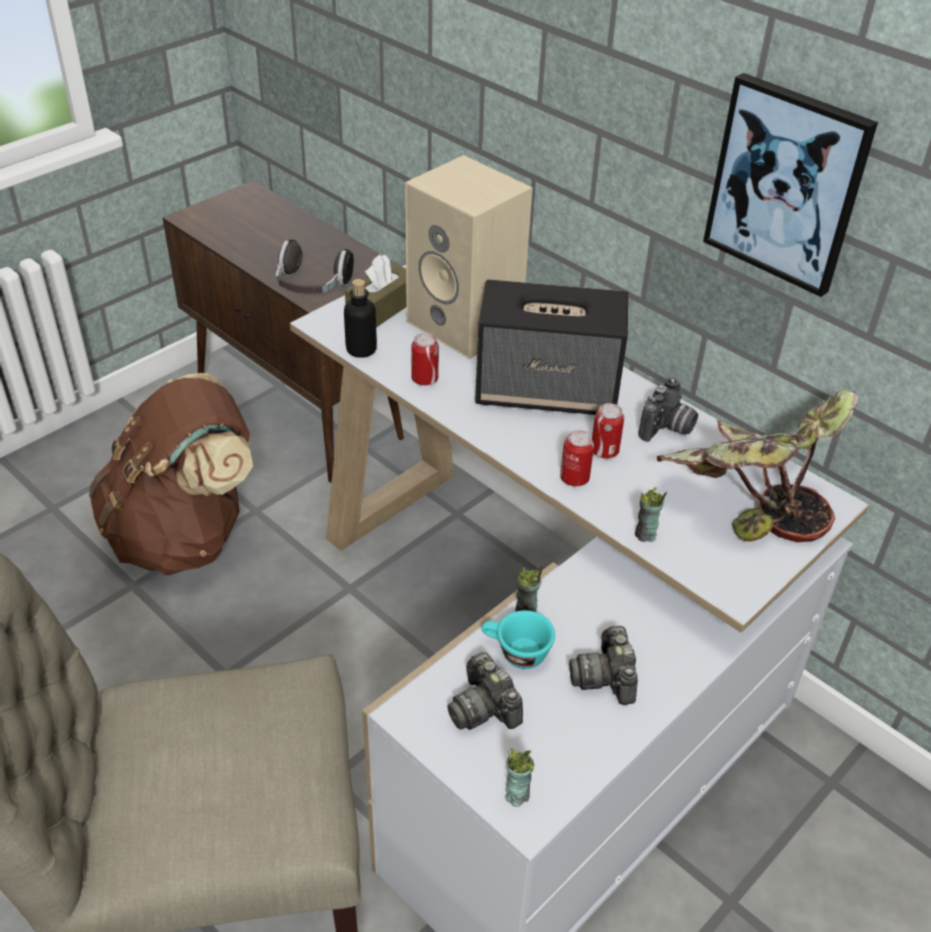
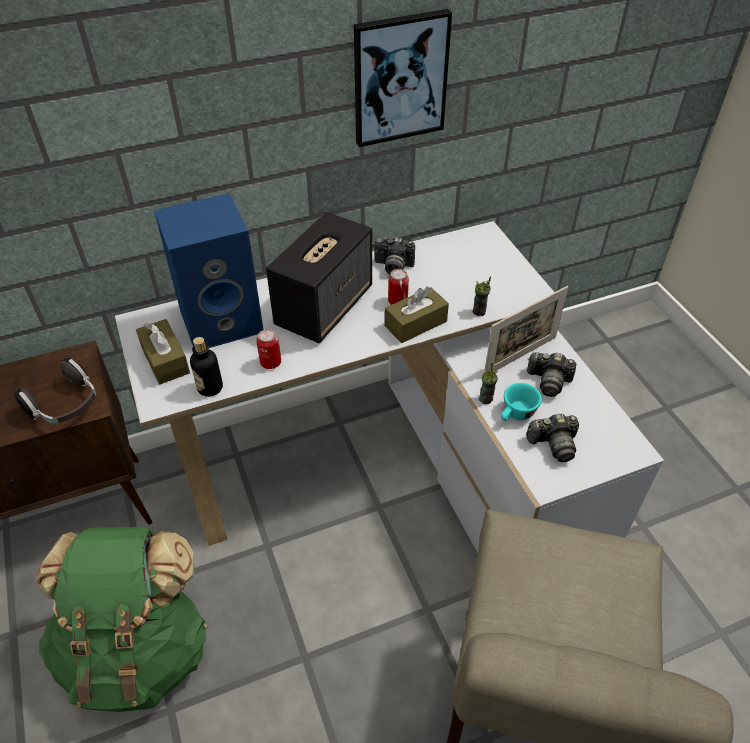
camera: 65 degrees left, 5 degrees up
brown backpack [89,373,253,575] -> green backpack [35,527,208,712]
beige speaker [405,155,533,359] -> blue speaker [154,193,264,348]
cup [505,749,534,807] -> none
can [560,430,594,486] -> brown tissue box [385,287,449,343]
camera [638,378,698,442] -> camera turned 135 degrees clockwise [374,237,415,275]
potted plant [657,390,858,542] -> none
none -> picture frame [484,286,569,372]

